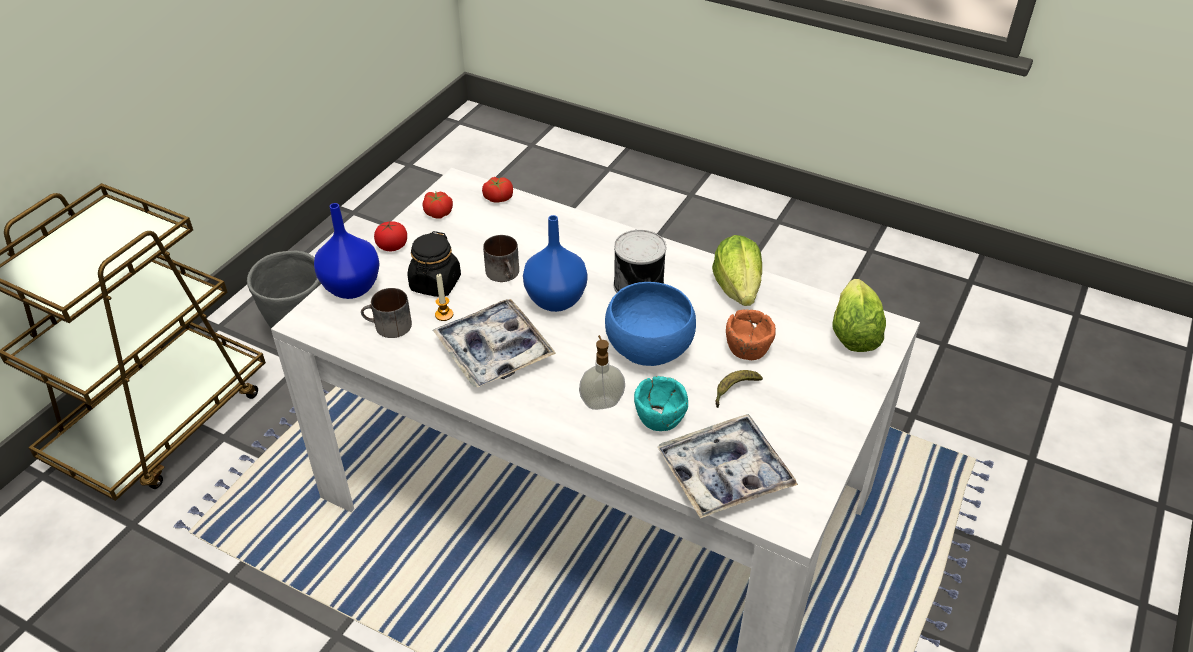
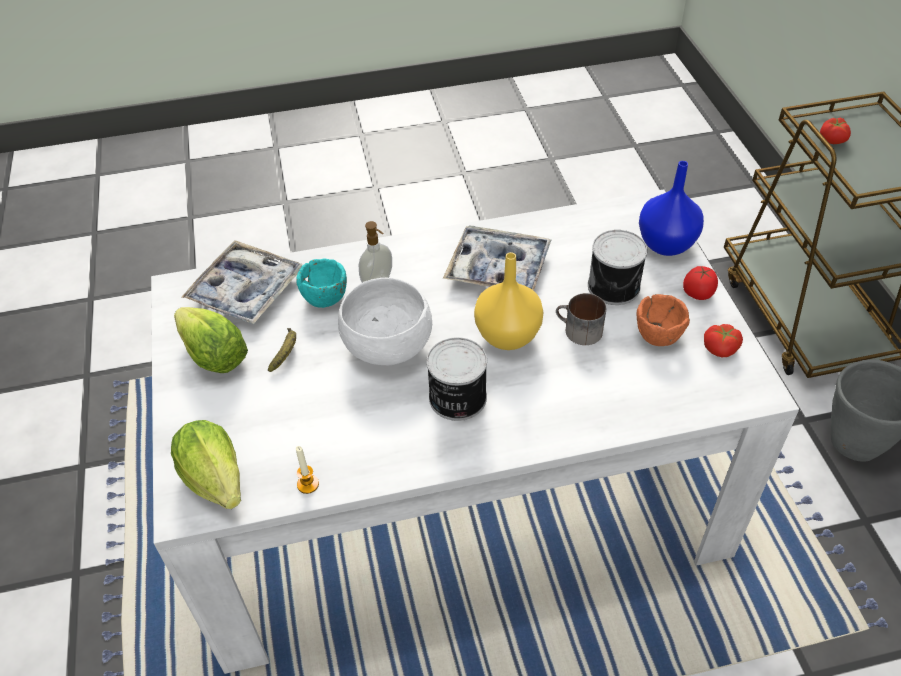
camera: 140 degrees right, 5 degrees up
mug [361,288,412,338] -> none
black jar [408,231,461,297] -> can [588,230,648,305]
candle [435,273,453,321] -> candle moved to [296,446,319,494]
tomato [482,177,513,203] -> tomato moved to [820,118,851,144]
blue vase [523,215,587,312] -> yellow vase [474,252,544,350]
blue bowl [605,282,696,366] -> white bowl [338,278,432,365]
lettuce [712,235,762,306] -> lettuce moved to [174,307,248,373]
orange bowl [726,309,776,360] -> orange bowl moved to [637,294,690,346]

